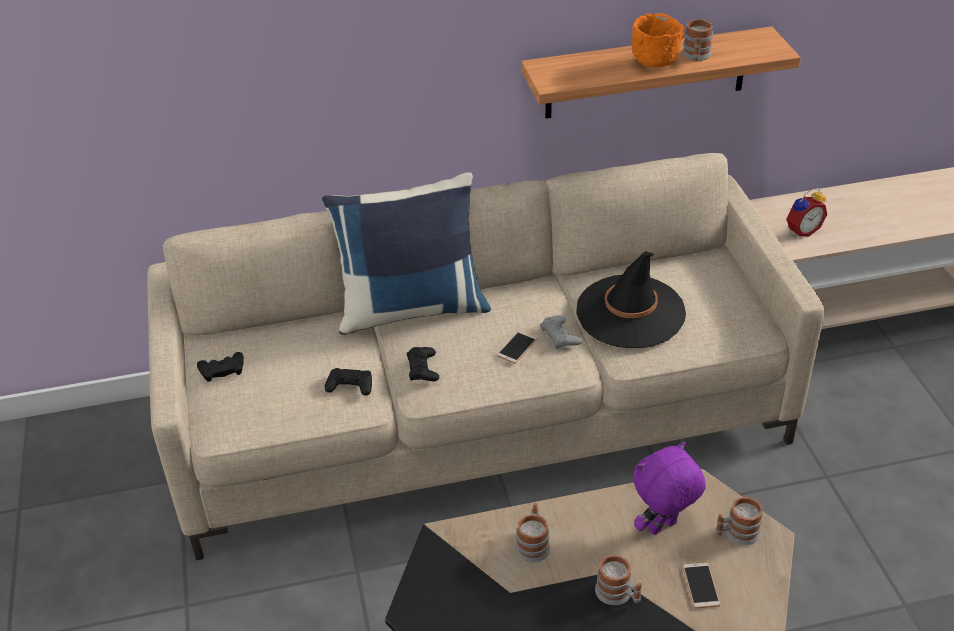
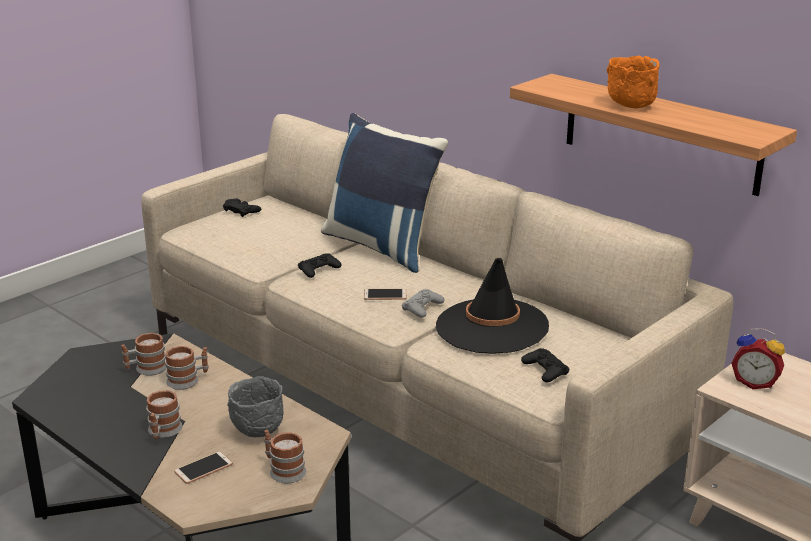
camera: 55 degrees right, 15 degrees down
black game controller [324,368,372,395] -> black game controller moved to [521,348,569,382]
purple plush toy [633,442,706,535] -> grey bowl [227,376,284,437]
mug [682,19,713,61] -> mug moved to [121,333,167,376]

